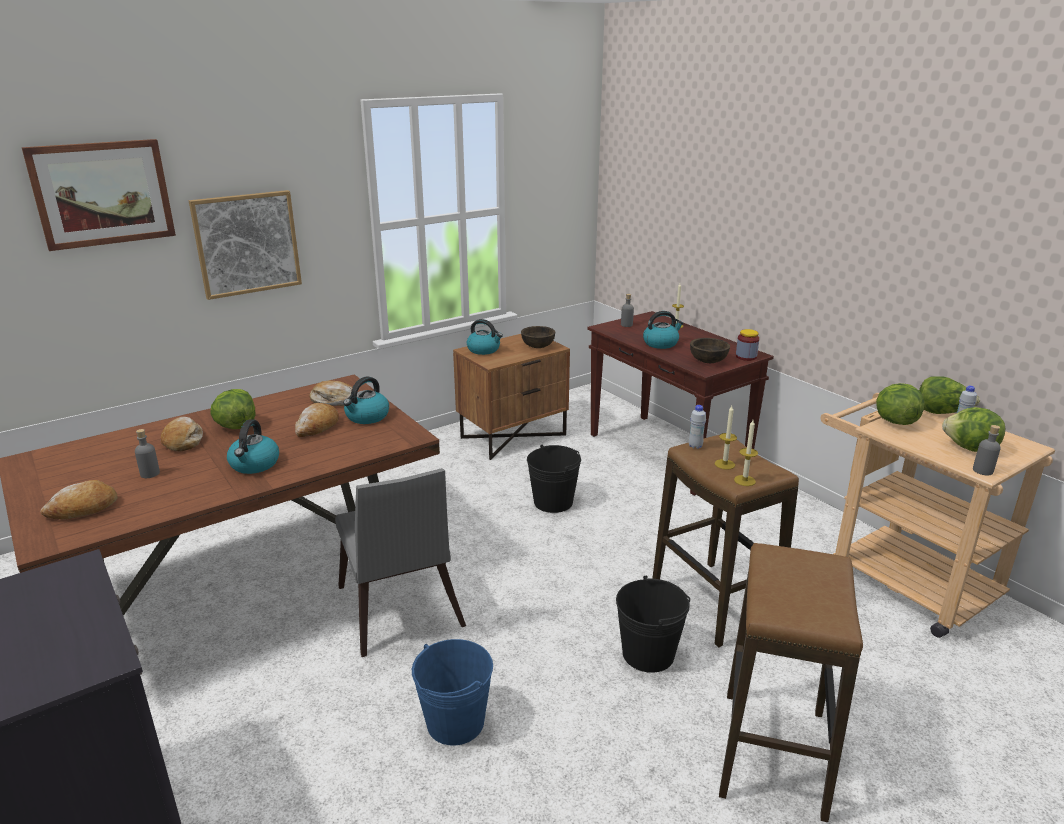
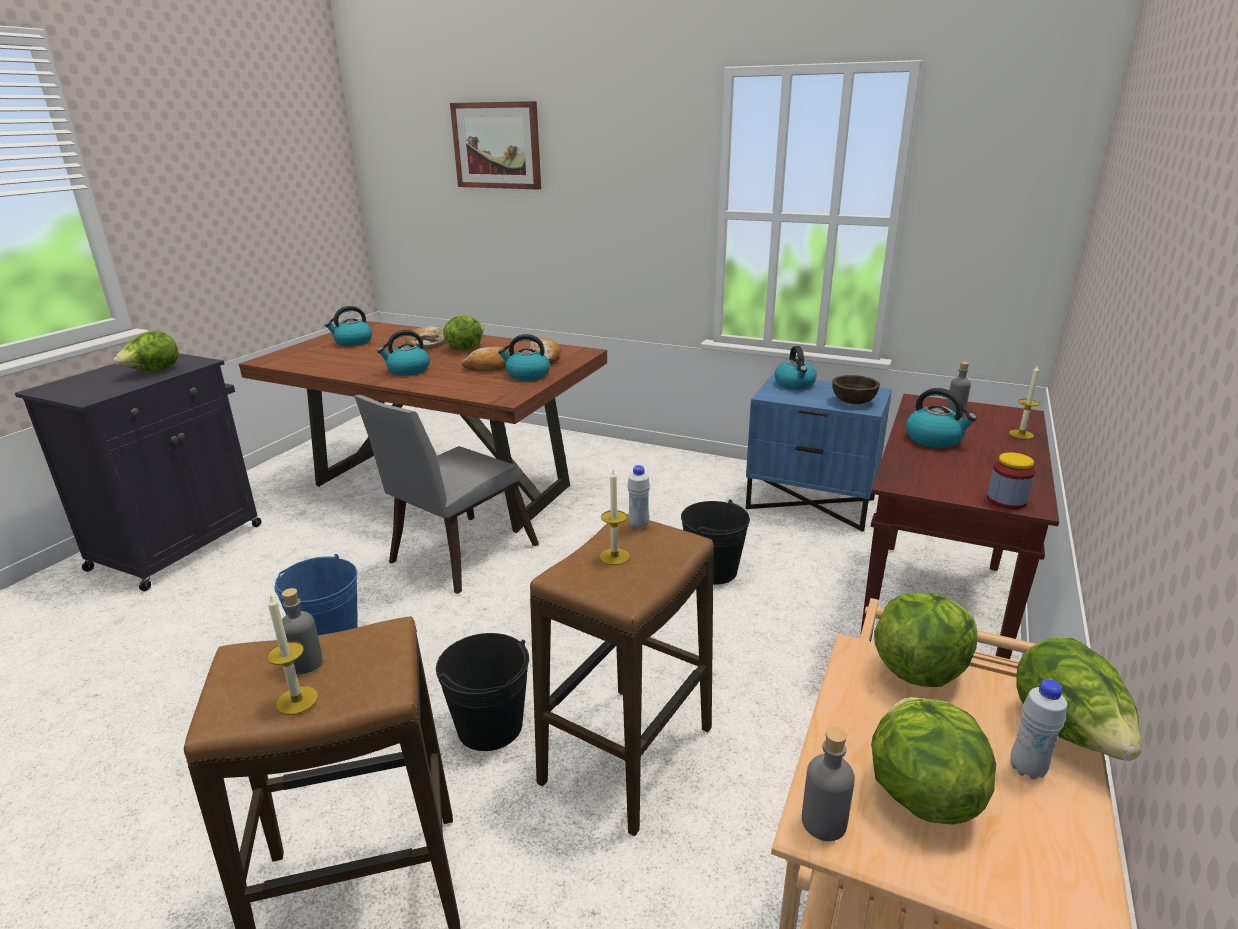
camera: 60 degrees right, 0 degrees up
bread [40,480,118,519] -> none
grey bottle [135,429,160,478] -> grey bottle moved to [282,588,323,674]
picture [189,190,302,300] -> none
brown nightstand [453,334,570,460] -> blue nightstand [746,374,892,532]
brown bowl [690,338,730,363] -> none
candle [734,420,758,486] -> candle moved to [267,594,318,715]
none -> lettuce [114,331,179,371]
none -> kettle [325,306,372,346]

